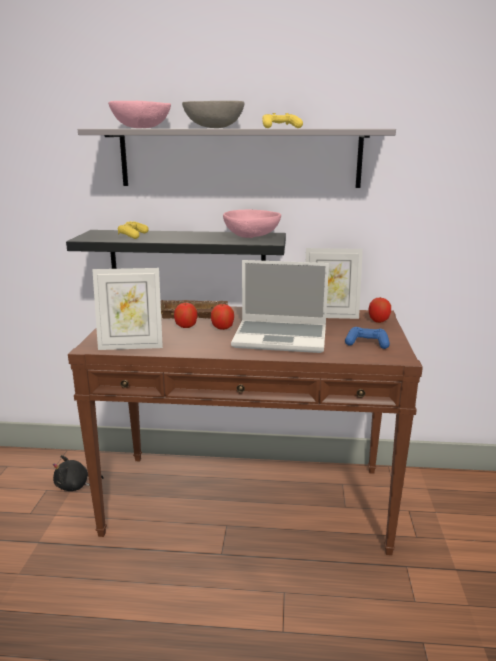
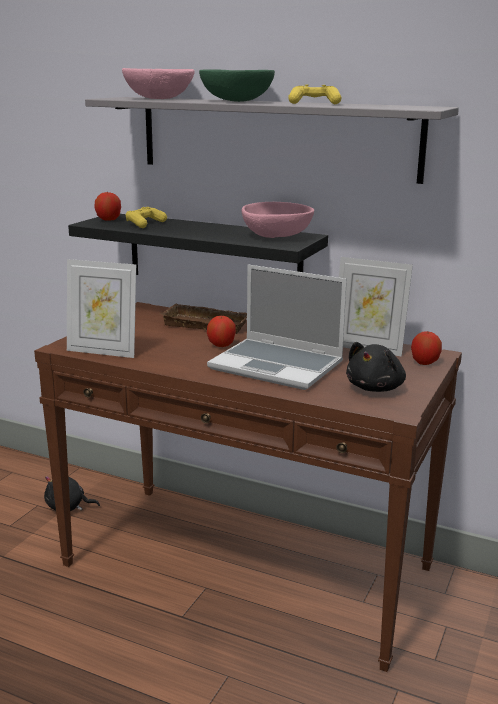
camera: 20 degrees right, 0 degrees up
apple [174,303,198,328] -> apple moved to [95,192,121,221]
grey bowl [182,101,244,128] -> green bowl [199,69,275,102]
blue game controller [345,327,390,349] -> black plush toy [346,342,406,392]

